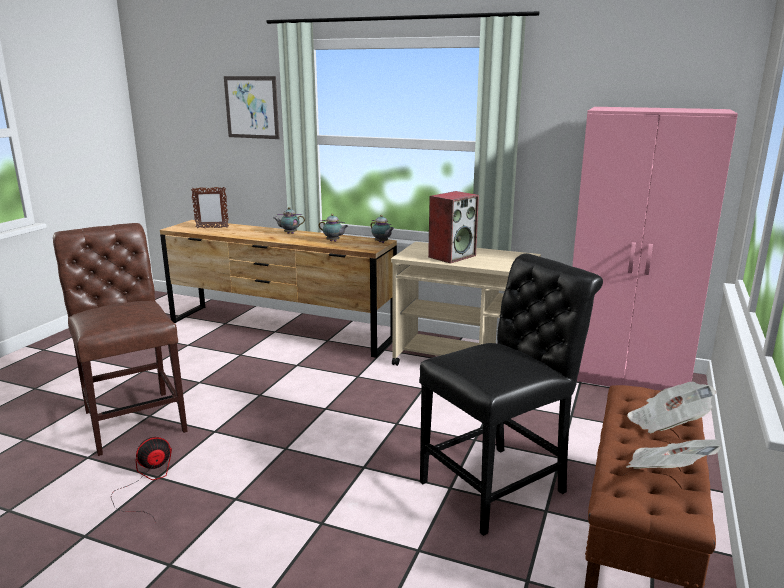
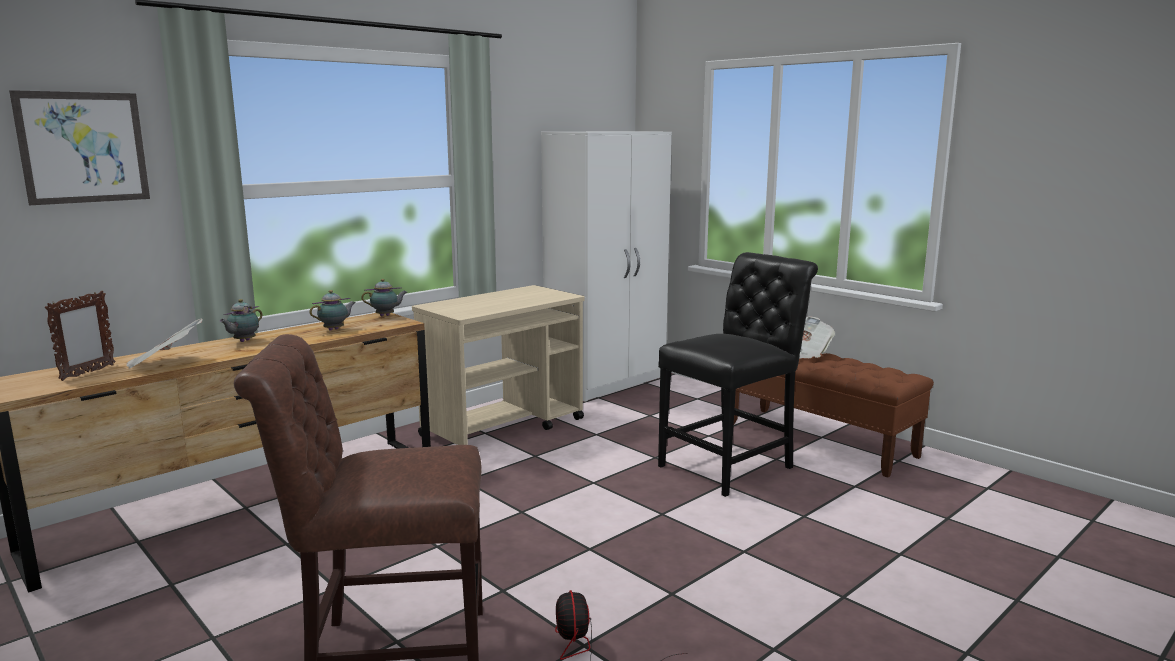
camera: 65 degrees left, 5 degrees down
black chair [419,253,603,536] -> black chair turned 60 degrees clockwise [658,252,818,497]
speaker [428,191,479,264] -> none
pink wardrobe [572,107,738,391] -> white wardrobe [541,131,672,402]
newspaper [626,439,721,469] -> newspaper moved to [126,319,202,369]

